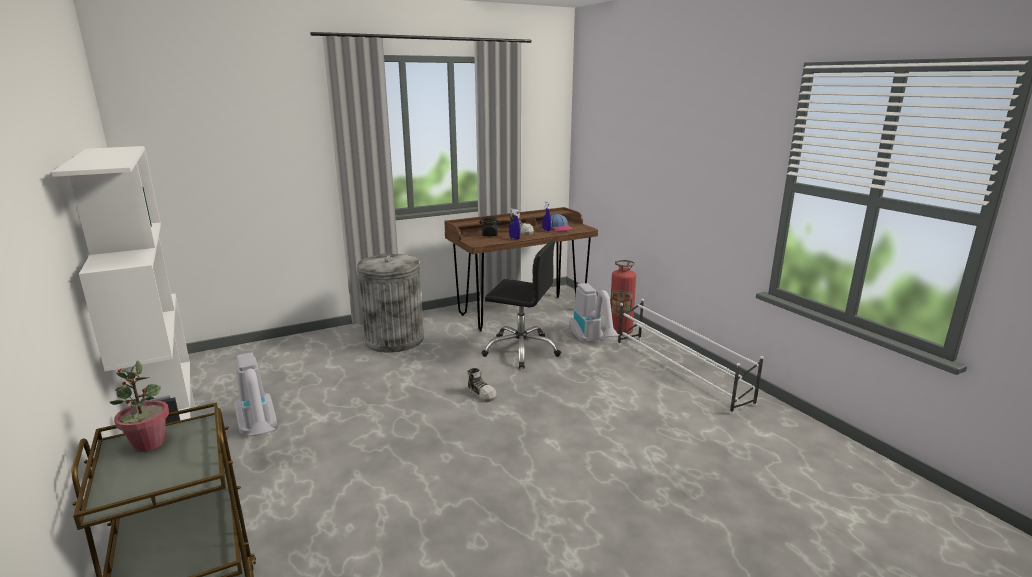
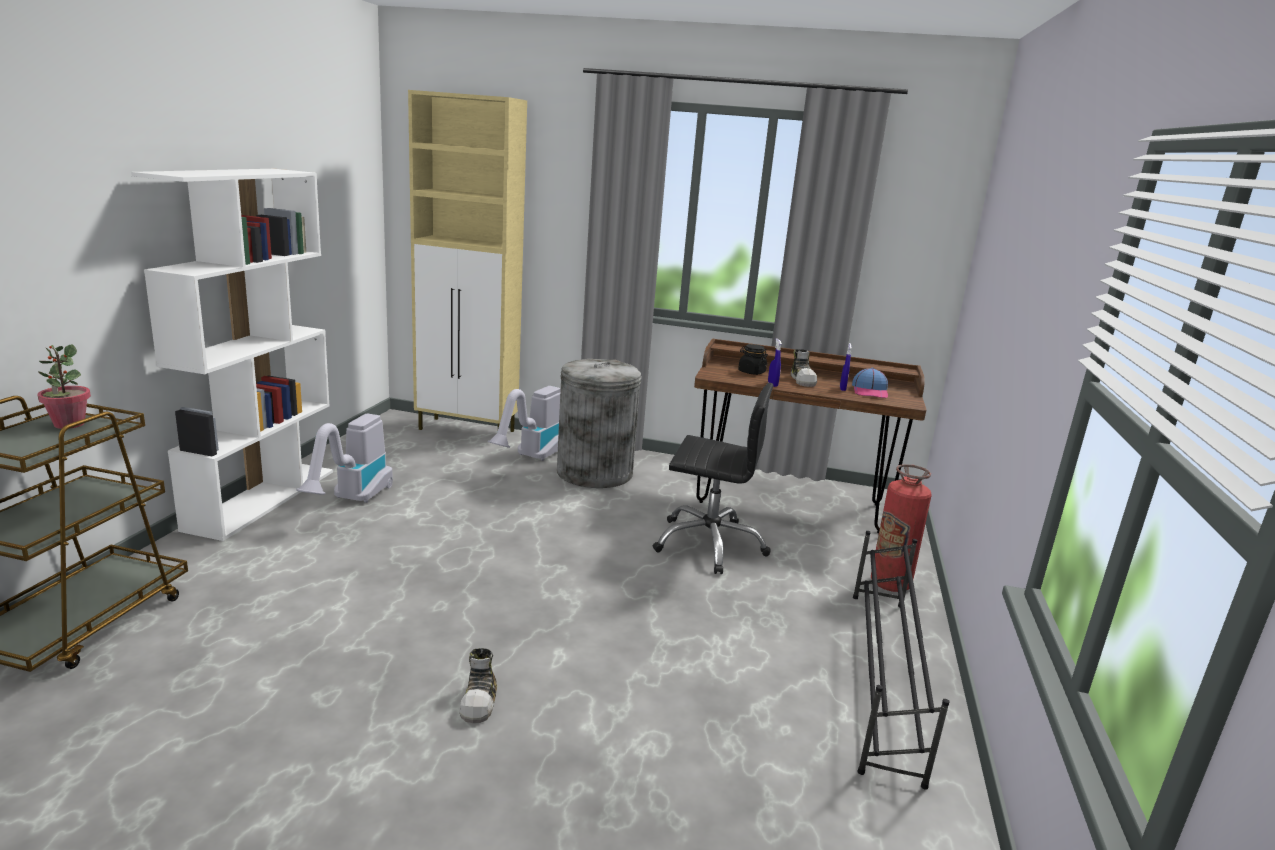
camera: 40 degrees right, 0 degrees up
shoe [467,368,497,402] -> shoe moved to [459,648,497,723]
black office chair [481,240,561,369] -> black office chair turned 45 degrees counterclockwise [653,383,773,574]
vacuum cleaner [569,283,620,343] -> vacuum cleaner moved to [488,386,560,461]
white shoe rack [618,299,764,415] -> black shoe rack [853,531,950,790]
none -> beige cabinet [408,90,527,432]

